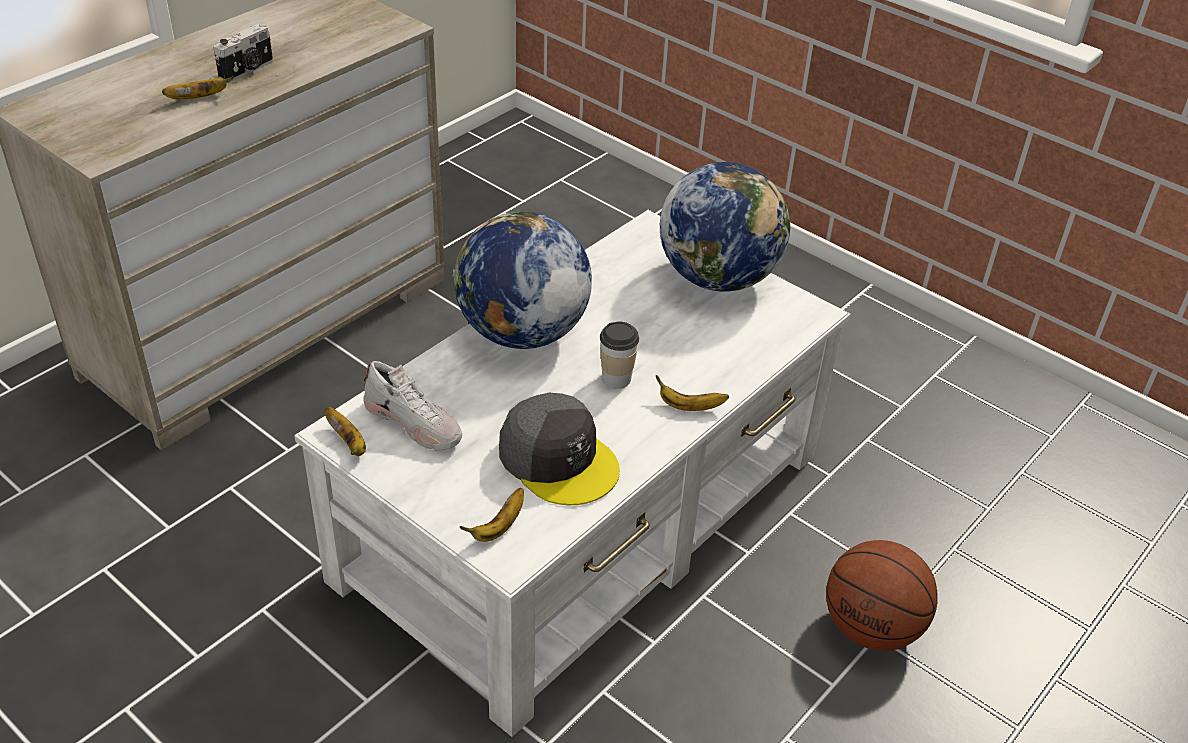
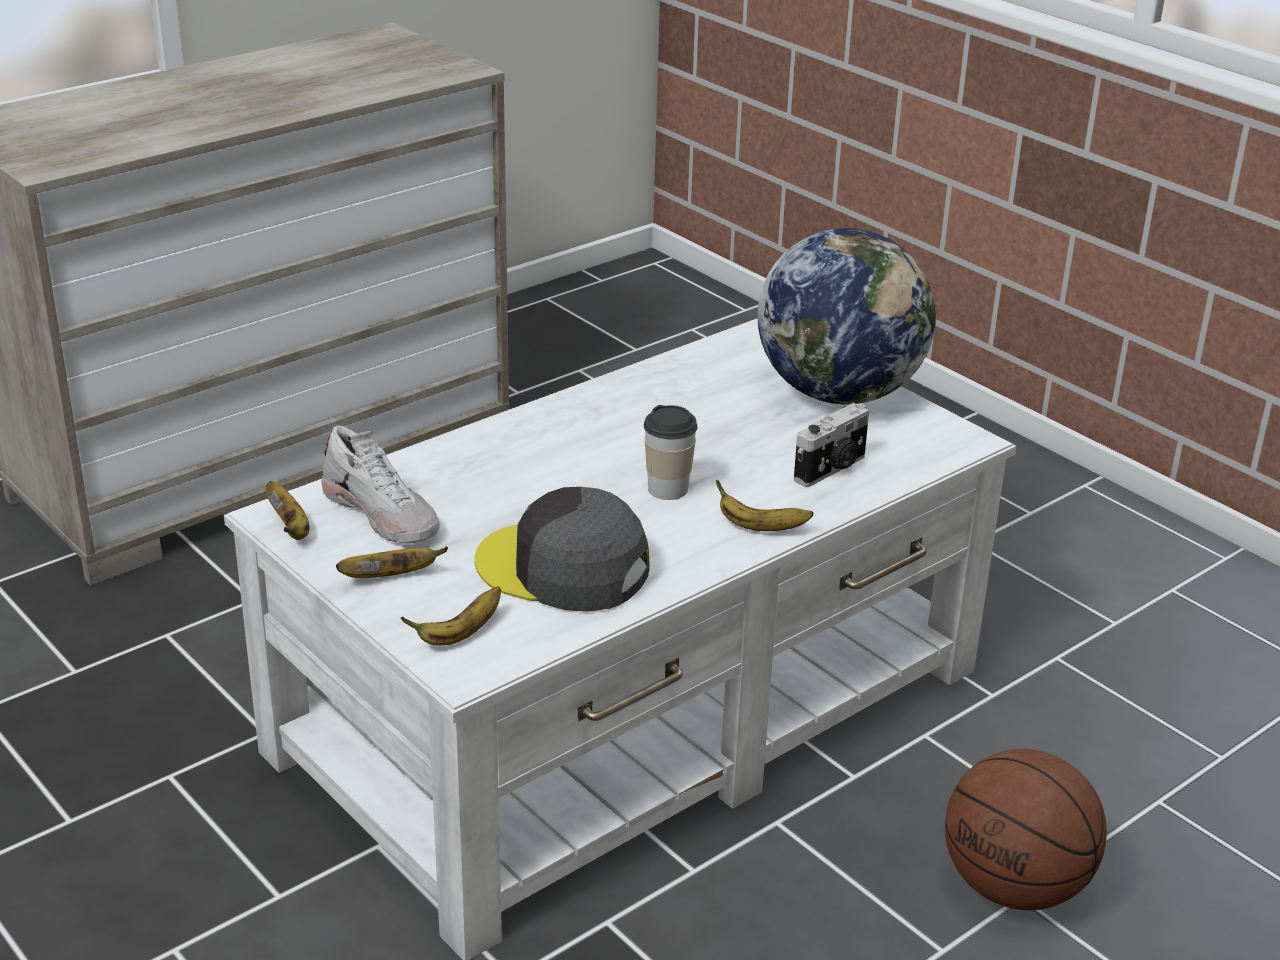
camera: 10 degrees right, 10 degrees down
banana [162,76,234,99] -> banana moved to [336,547,448,578]
camera [213,24,273,83] -> camera moved to [794,403,869,487]
globe [452,212,592,349] -> none
grey cap [499,393,620,505] -> grey cap turned 150 degrees clockwise [474,487,650,612]

